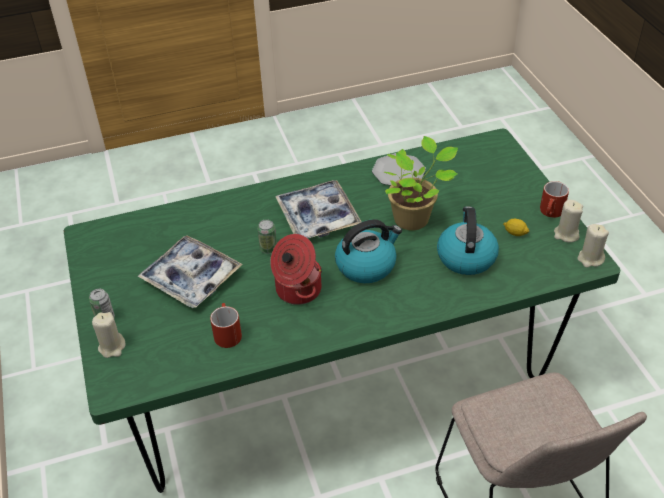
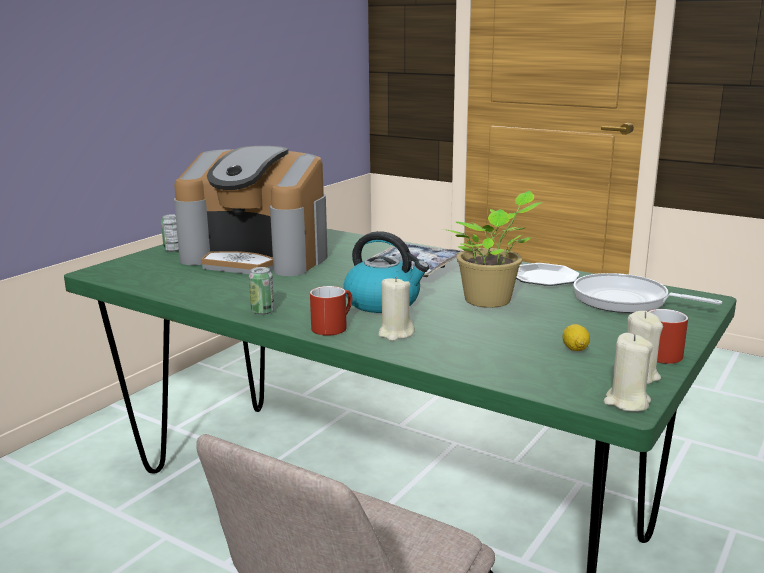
camera: 50 degrees right, 25 degrees down
beige candle [92,312,126,358] -> beige candle moved to [378,276,415,341]
tray [137,235,243,308] -> coffee machine [174,146,328,276]
red mug [210,303,242,348] -> red mug moved to [310,286,352,336]
can [257,219,277,254] -> can moved to [249,267,274,315]
cooking pot [270,234,322,305] -> none
kettle [437,206,499,275] -> none
none -> frying pan [573,273,722,313]

